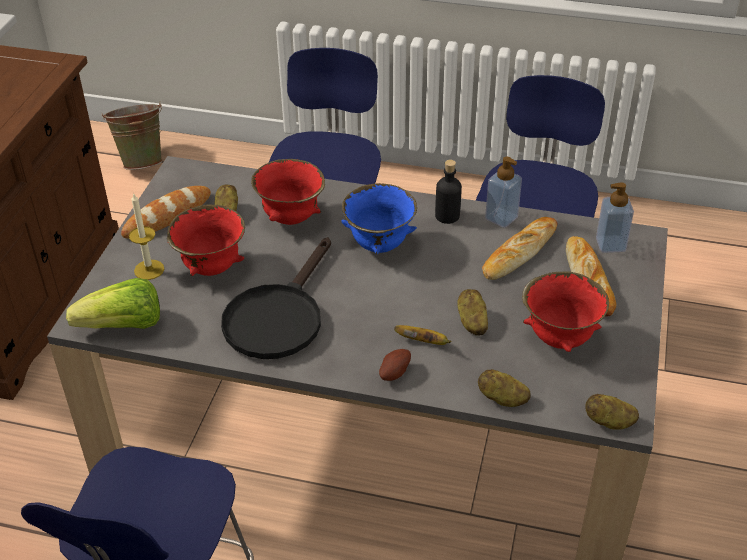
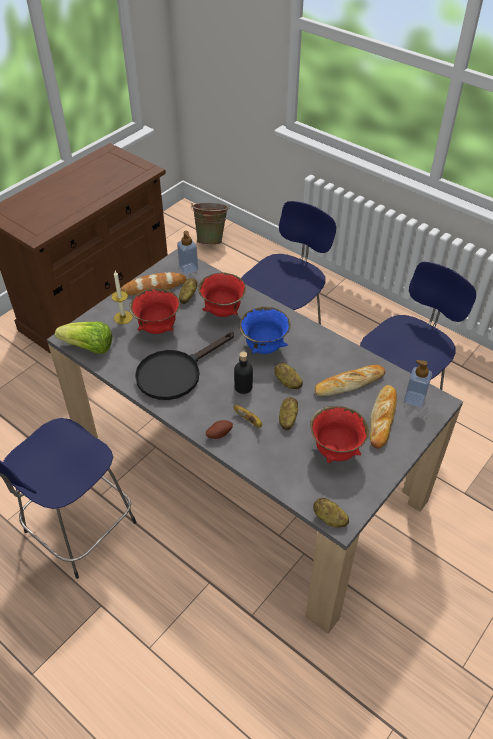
camera: 25 degrees right, 5 degrees up
black bottle [435,160,462,224] -> black bottle moved to [234,351,253,394]
potato [478,369,531,407] -> potato moved to [274,362,303,389]
soap dispenser [485,157,522,228] -> soap dispenser moved to [177,231,198,275]

